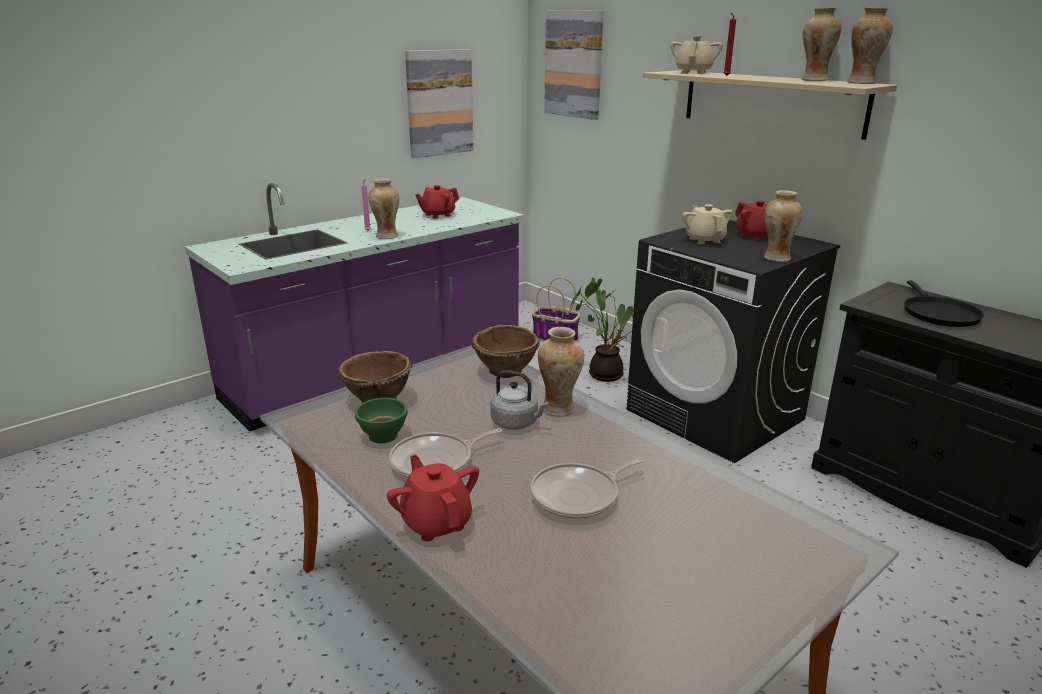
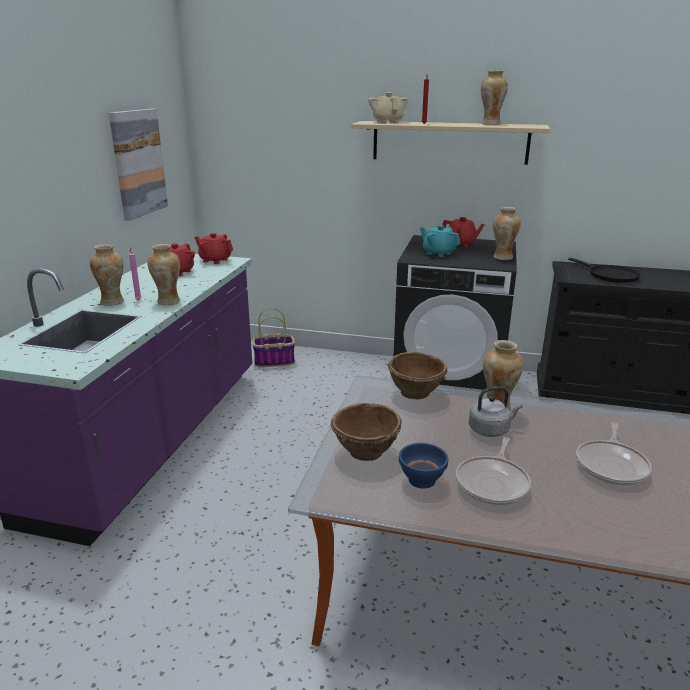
camera: 35 degrees left, 0 degrees up
green bowl [355,398,408,443] -> blue bowl [399,443,448,488]
red teapot [387,454,479,542] -> red teapot moved to [194,233,233,264]
picture [544,10,604,120] -> none
potted plant [570,277,634,382] -> none
beige teapot [682,204,733,245] -> turquoise teapot [420,225,460,257]
vase [847,7,893,84] -> vase moved to [90,244,124,306]

